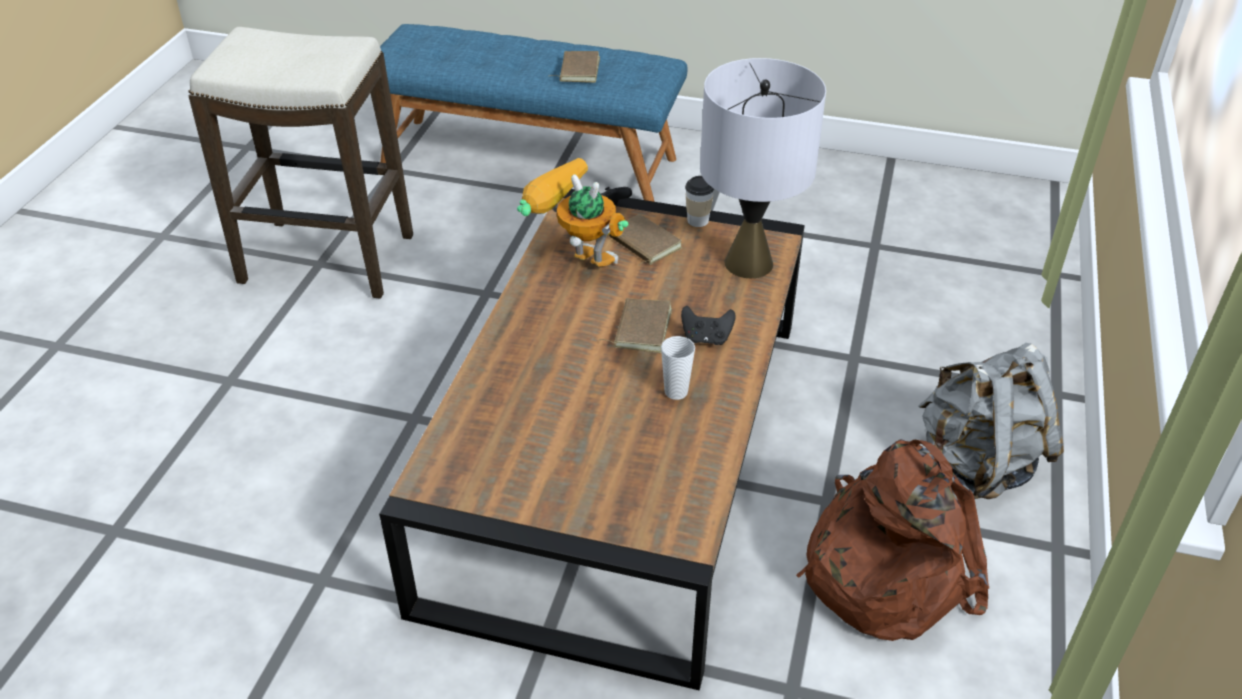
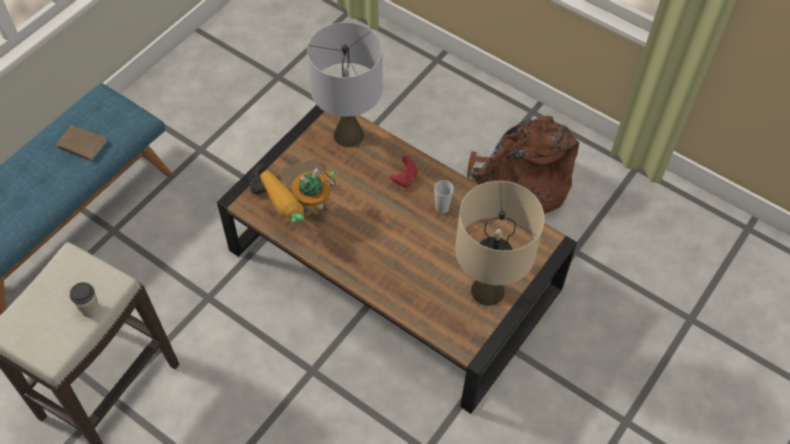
camera: 70 degrees left, 15 degrees up
brown book [599,298,672,353] -> none
black game controller [681,306,735,345] -> red game controller [390,156,418,188]
cup [685,176,714,227] -> cup moved to [70,282,100,317]
grey backpack [918,343,1064,499] -> none
none -> beige table lamp [455,181,545,306]

